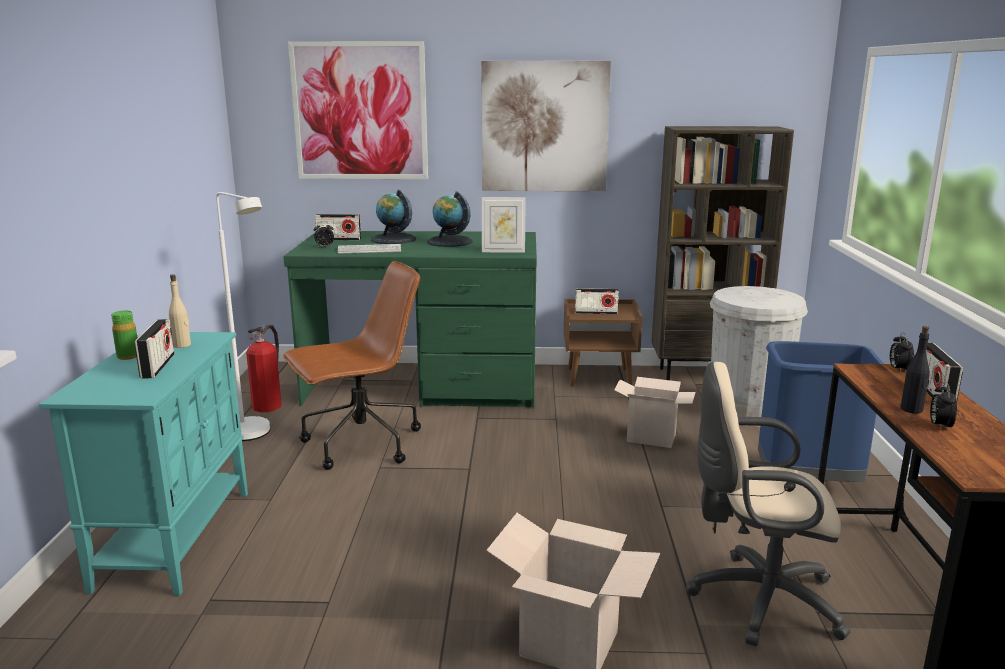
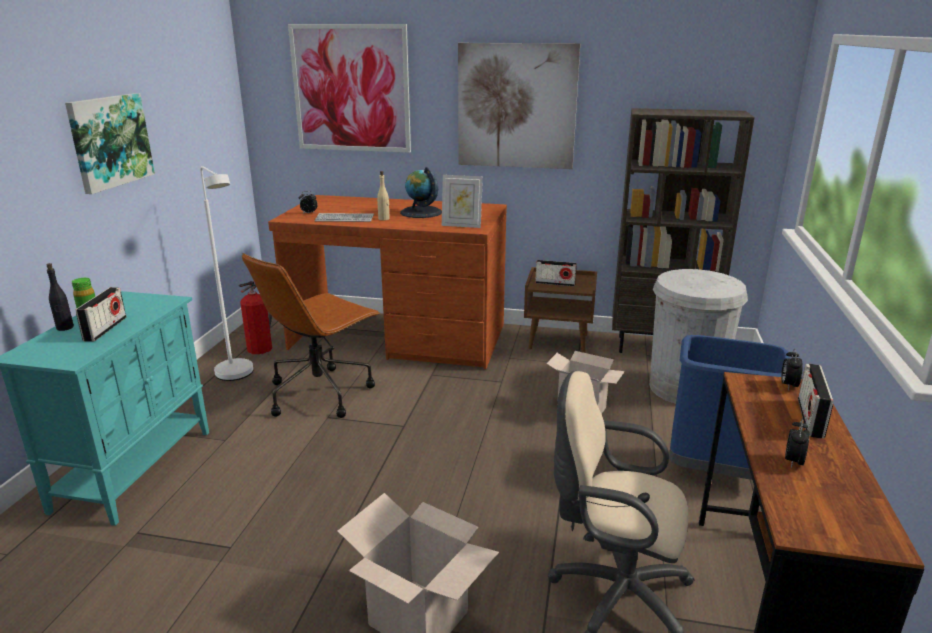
camera: 10 degrees right, 5 degrees up
beige bottle [169,274,191,348] -> beige bottle moved to [377,171,390,220]
brown office chair [282,261,421,470] -> brown office chair turned 150 degrees clockwise [242,253,380,418]
green desk [283,231,537,409] -> brown desk [268,195,507,369]
radio [315,214,361,240] -> none
globe [371,190,416,244] -> none
black bottle [900,326,930,413] -> black bottle moved to [47,263,74,331]
none -> picture [65,93,155,194]

